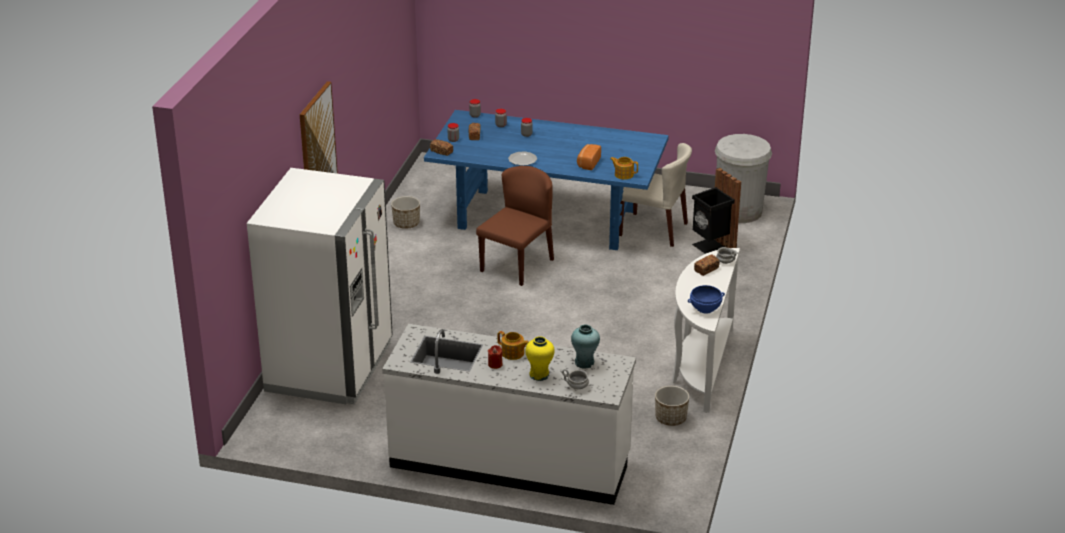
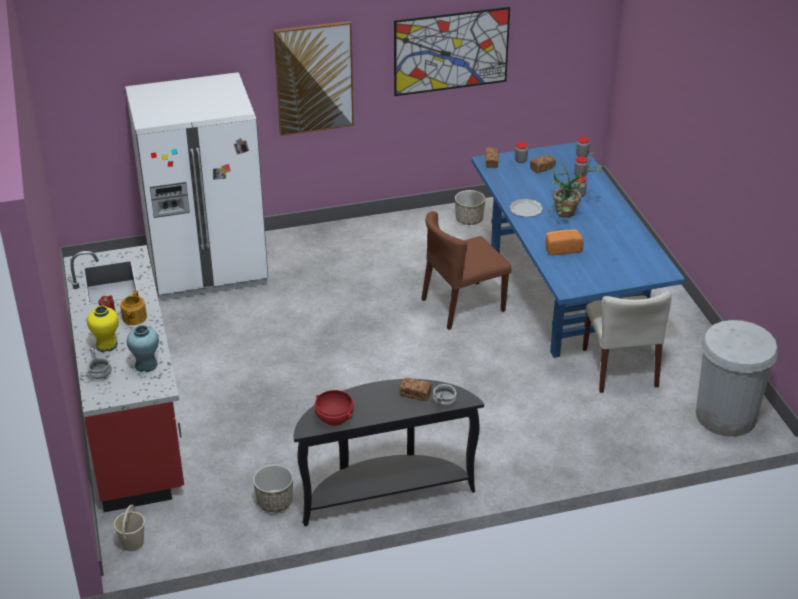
camera: 60 degrees right, 5 degrees up
white counter [382,324,636,505] -> red counter [63,245,184,512]
brown chair [476,166,554,286] -> brown chair turned 150 degrees clockwise [422,211,511,330]
teapot [610,157,638,180] -> none
white console table [672,248,740,413] -> black console table [294,379,484,526]
blue bowl [688,285,725,313] -> red bowl [314,390,354,426]
black trash can [692,168,741,254] -> none
none -> beige bucket [114,505,145,551]
none -> picture [394,7,510,96]
none -> potted plant [549,153,603,218]

